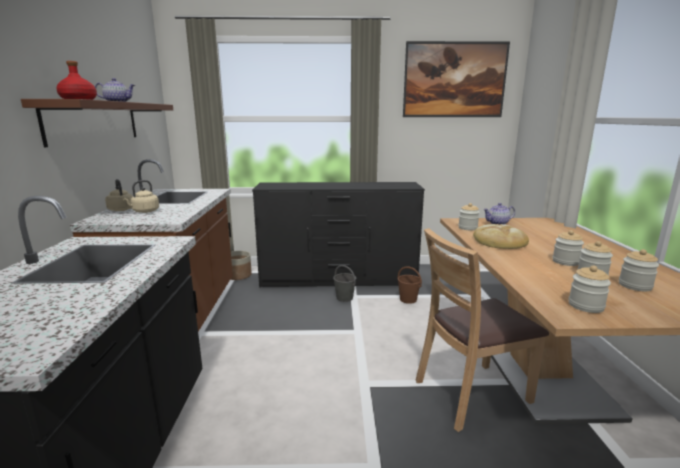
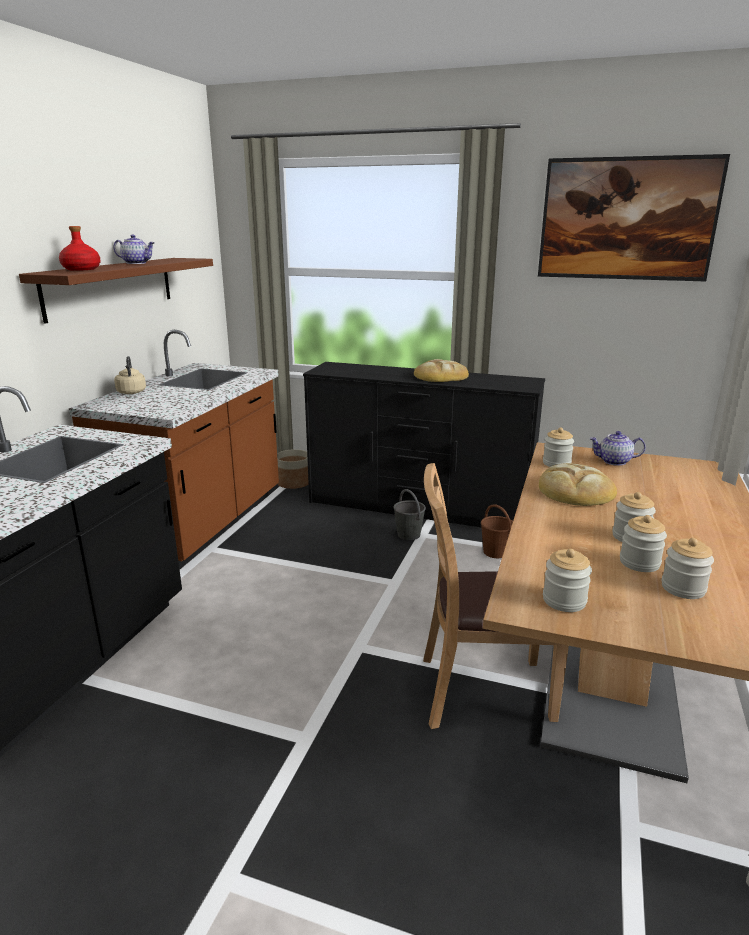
camera: 20 degrees right, 5 degrees up
beige kettle [122,180,159,213] -> none
none -> bread [414,359,469,382]

